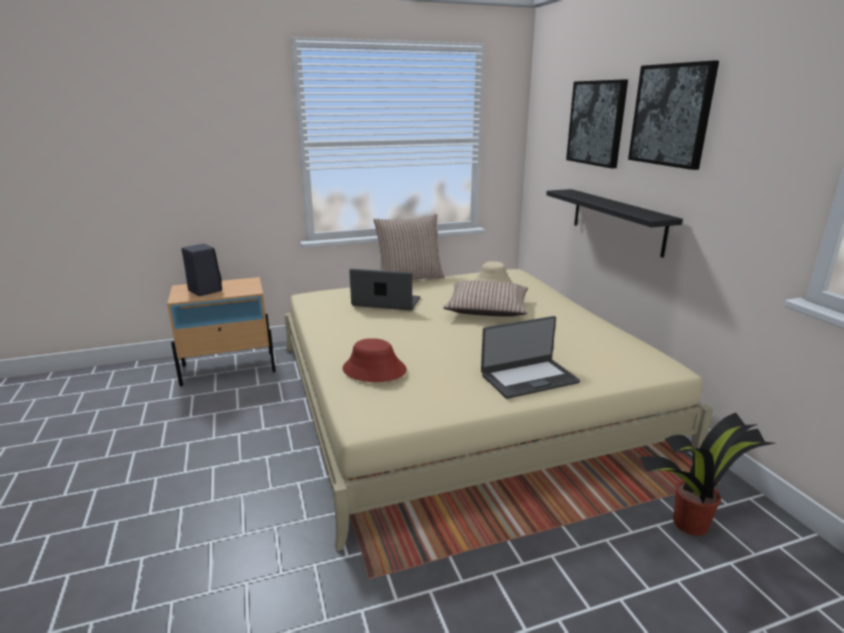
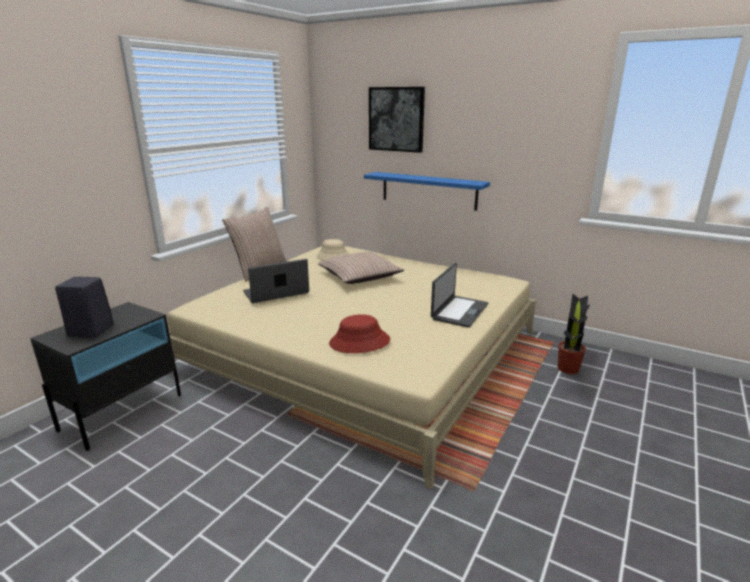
camera: 40 degrees left, 0 degrees up
beige nightstand [167,277,276,386] -> black nightstand [30,302,181,451]
black shelf [546,189,683,258] -> blue shelf [364,172,490,211]
picture [628,61,719,170] -> none

